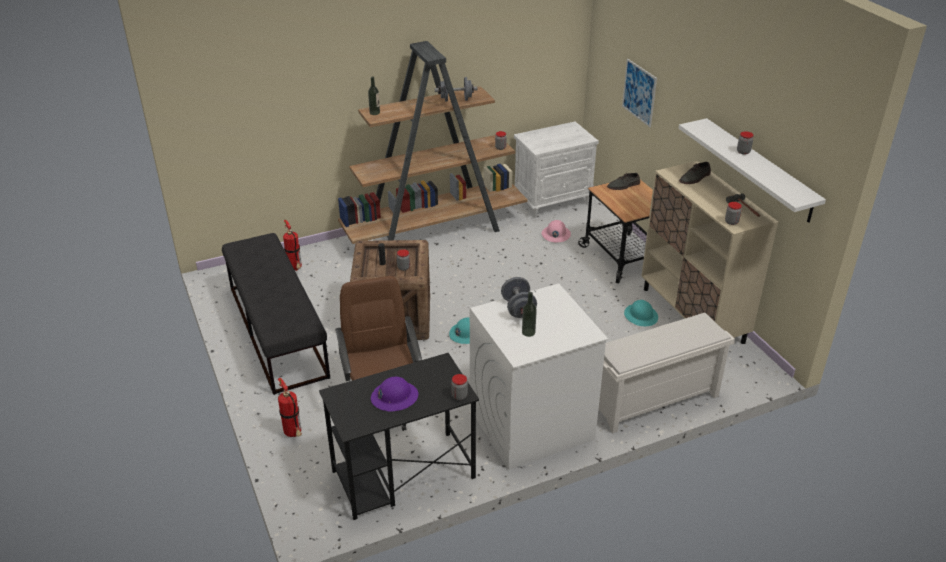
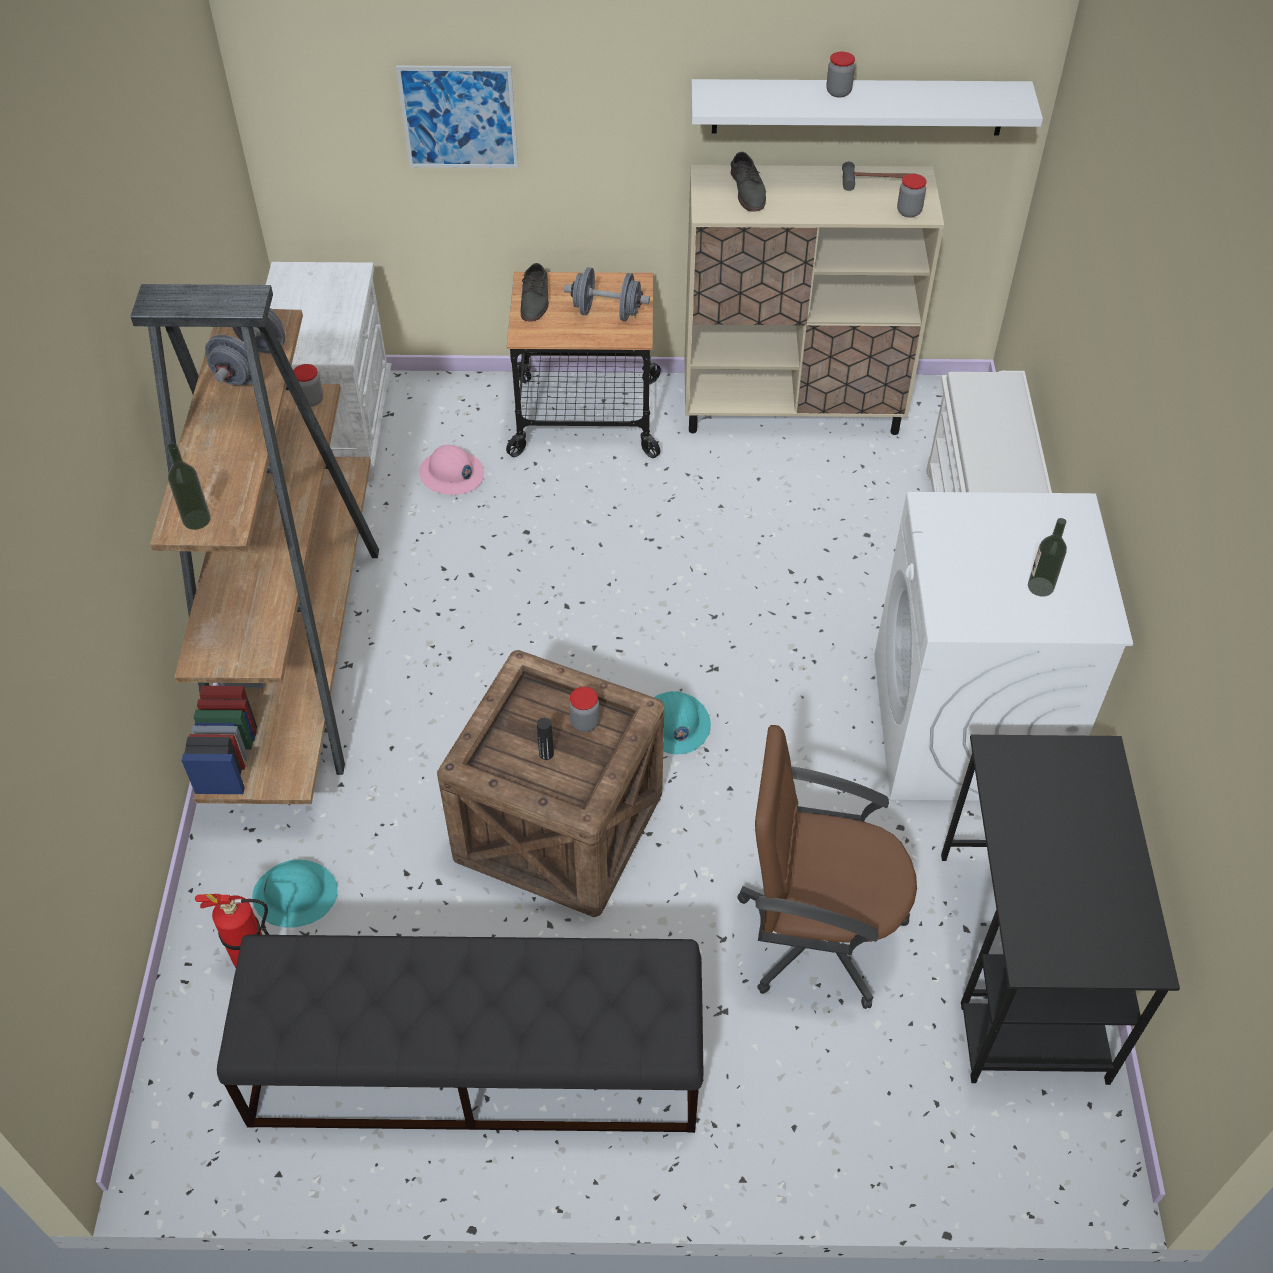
camera: 65 degrees left, 15 degrees up
fire extinguisher [278,378,302,437] -> none
purple hard hat [371,377,418,412] -> none
jar [451,374,468,400] -> none
grey dumbbell [501,277,537,318] -> grey dumbbell moved to [564,267,650,321]
turquoise hard hat [624,300,658,326] -> turquoise hard hat moved to [252,860,338,928]

